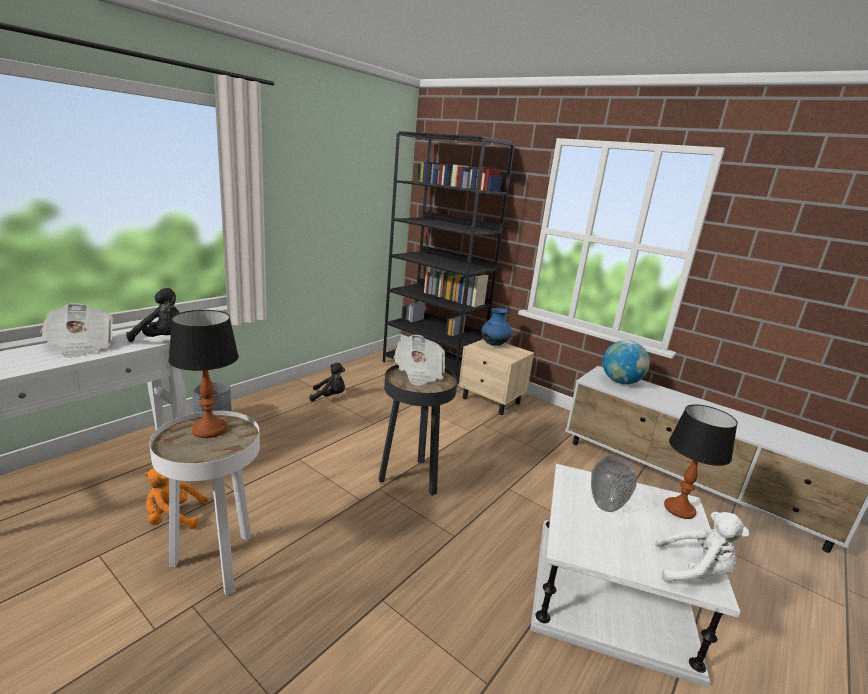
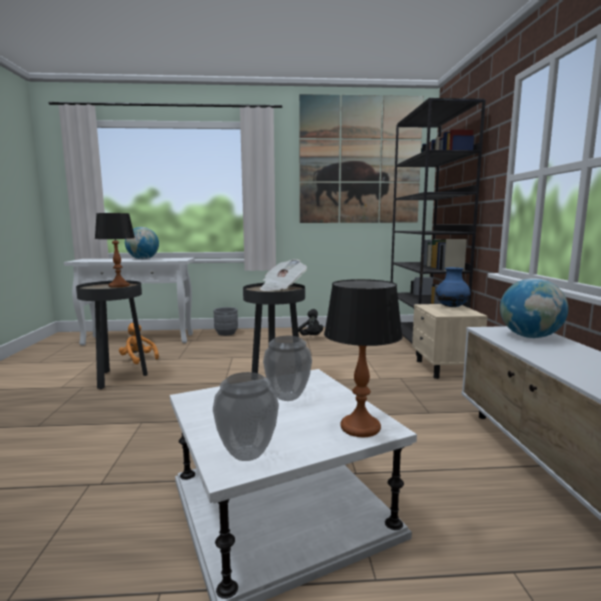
camera: 50 degrees right, 10 degrees down
newspaper [40,303,113,358] -> globe [125,227,159,259]
black plush toy [126,288,179,342] -> none
white side table [149,411,260,595] -> black side table [76,280,148,389]
white plush toy [655,512,750,582] -> vase [213,372,279,461]
none -> picture [299,94,424,223]

